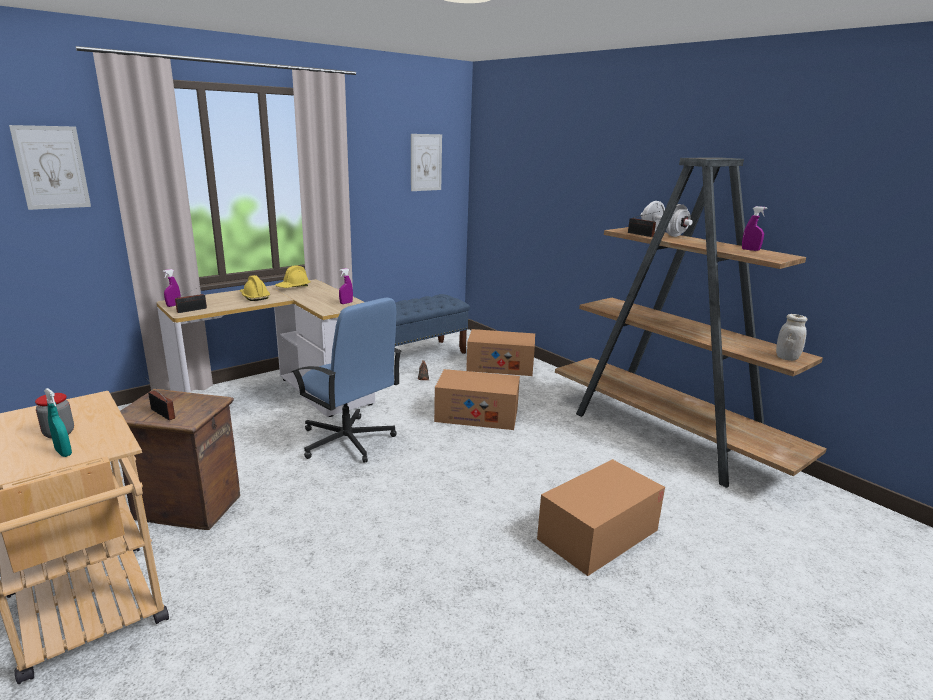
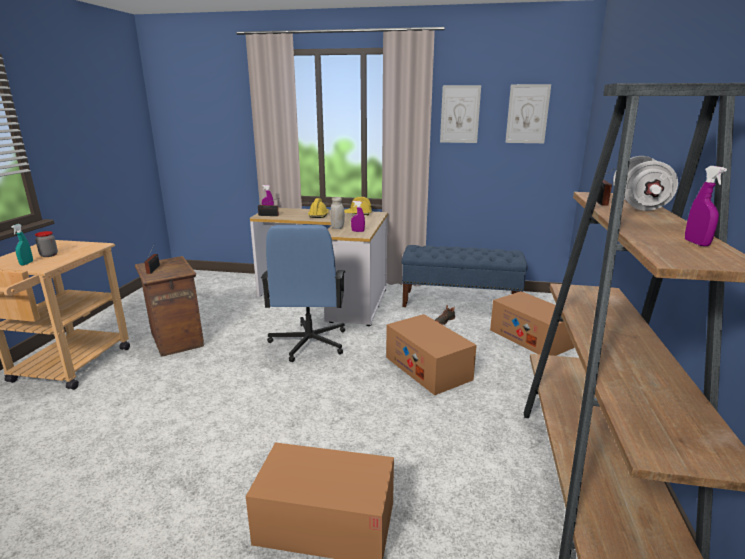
camera: 50 degrees right, 0 degrees up
picture [9,125,91,210] -> picture moved to [440,85,481,143]
white jar [776,314,807,361] -> white jar moved to [330,197,345,229]

